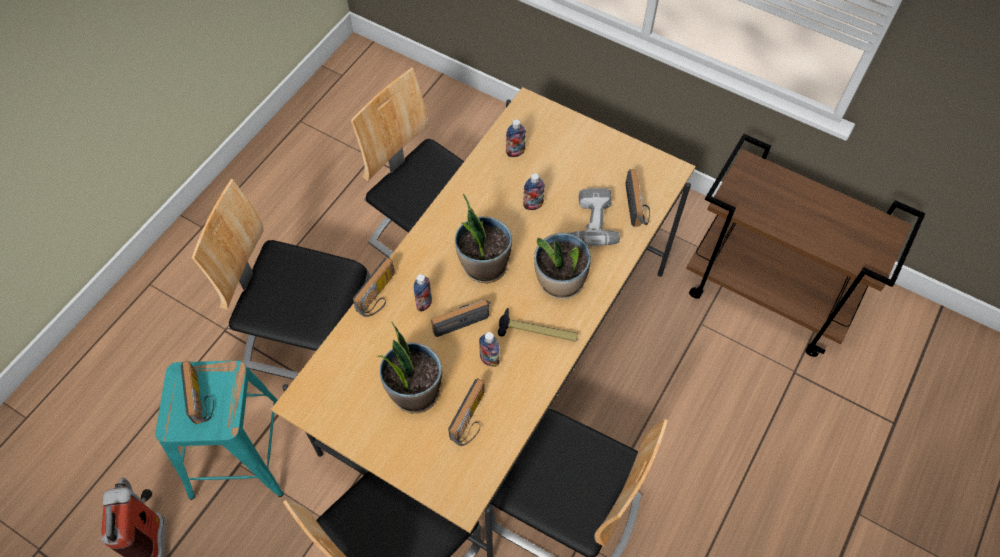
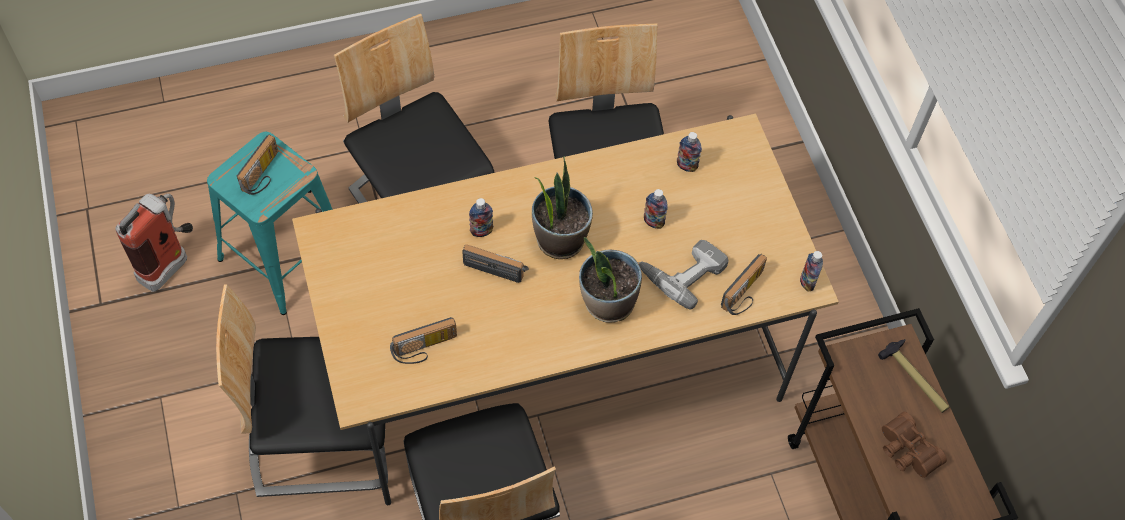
camera: 40 degrees right, 0 degrees up
radio [353,257,395,317] -> none
potted plant [377,321,442,414] -> none
bottle [479,332,500,367] -> bottle moved to [800,251,823,292]
hammer [498,308,578,342] -> hammer moved to [878,339,949,413]
none -> brown binoculars [882,412,947,478]

